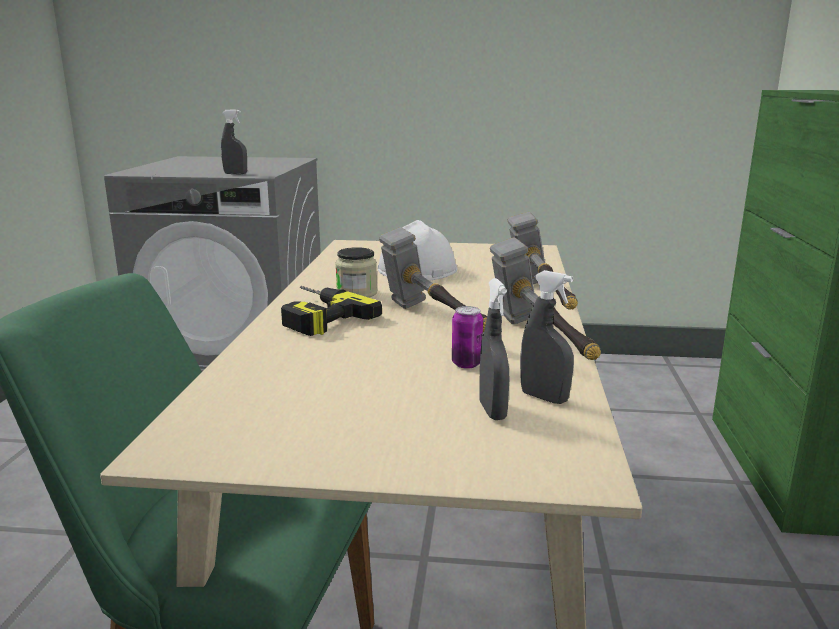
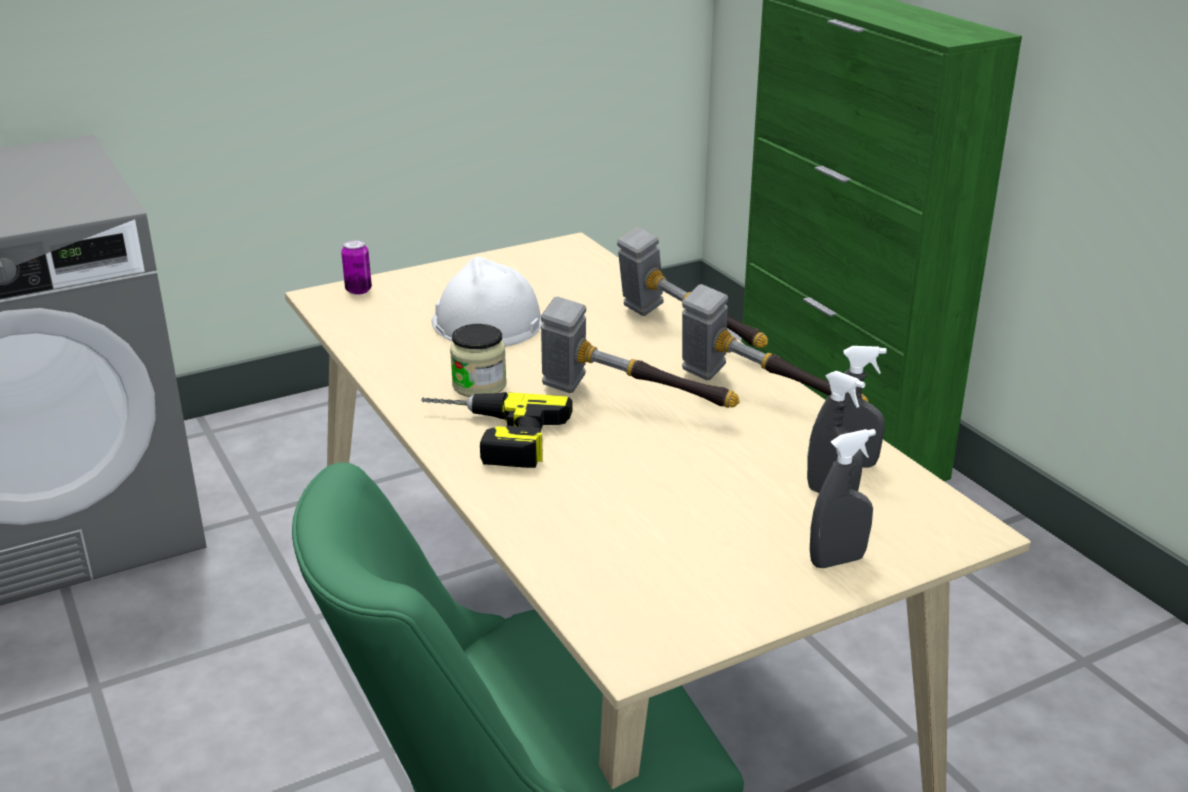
camera: 35 degrees left, 10 degrees up
grey spray bottle [221,110,247,174] -> grey spray bottle moved to [810,429,876,568]
can [452,306,483,369] -> can moved to [341,240,372,295]

